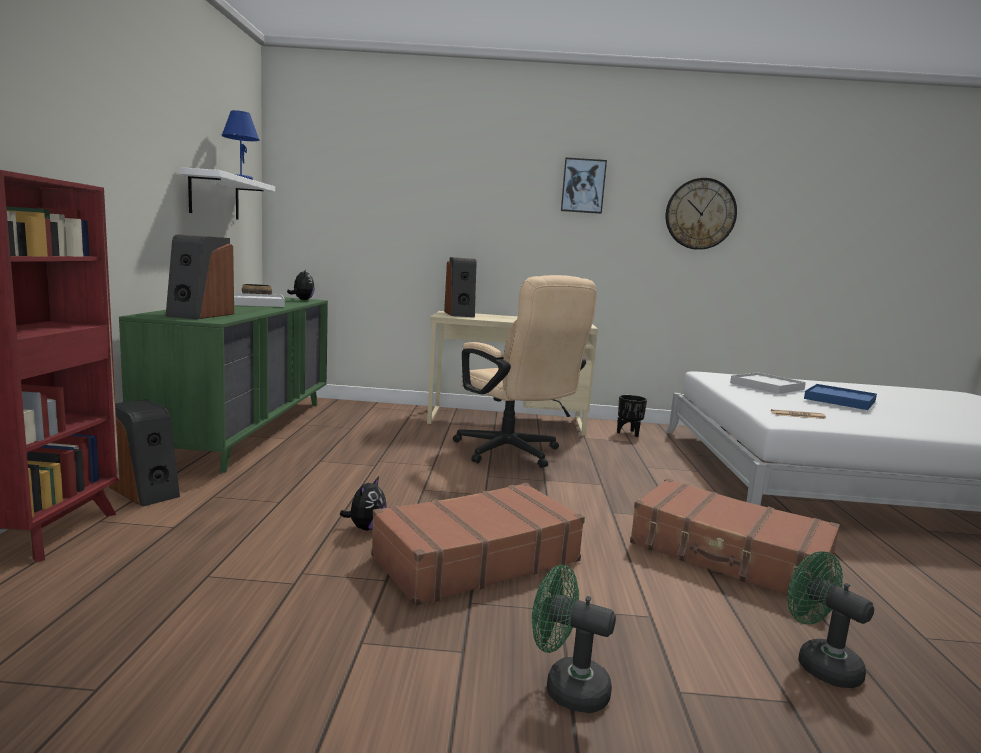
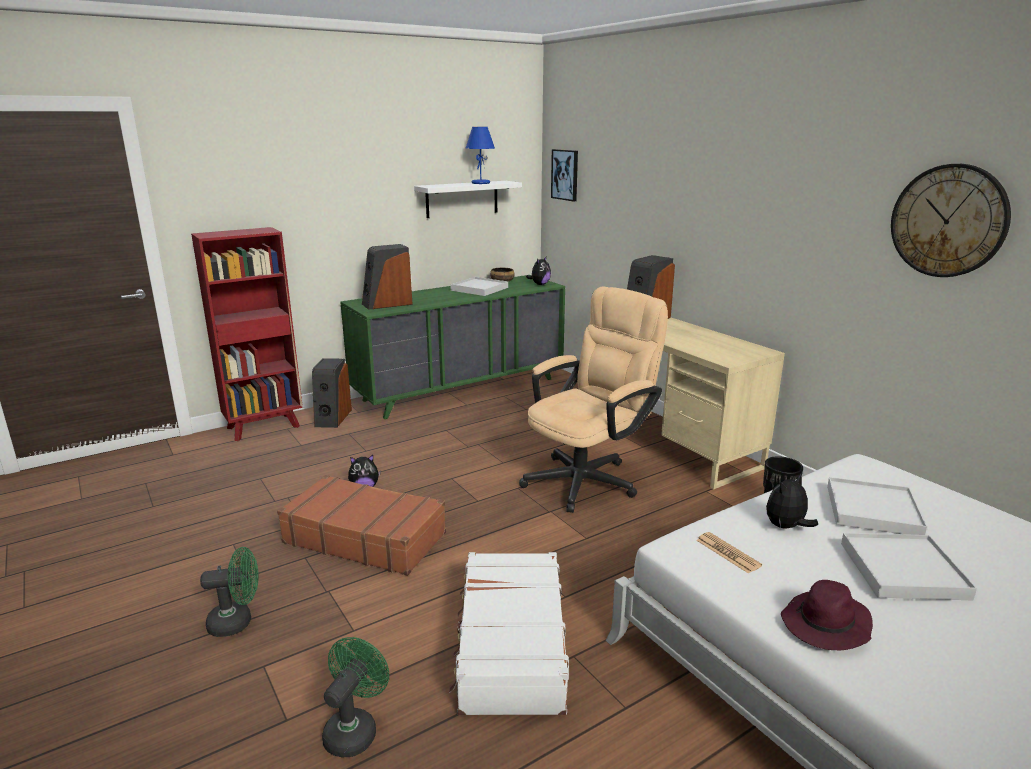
camera: 55 degrees right, 10 degrees up
beige office chair [453,275,597,468] -> beige office chair turned 150 degrees counterclockwise [519,286,668,513]
green fan [532,565,616,713] -> green fan turned 90 degrees clockwise [200,547,259,637]
picture [561,157,607,214] -> picture moved to [551,149,578,201]
brown suitcase [630,478,840,606] -> white suitcase [449,552,569,715]
blue tray [804,384,877,410] -> white tray [841,533,977,600]
none -> plush toy [766,474,818,529]
none -> purple hat [781,580,873,650]

